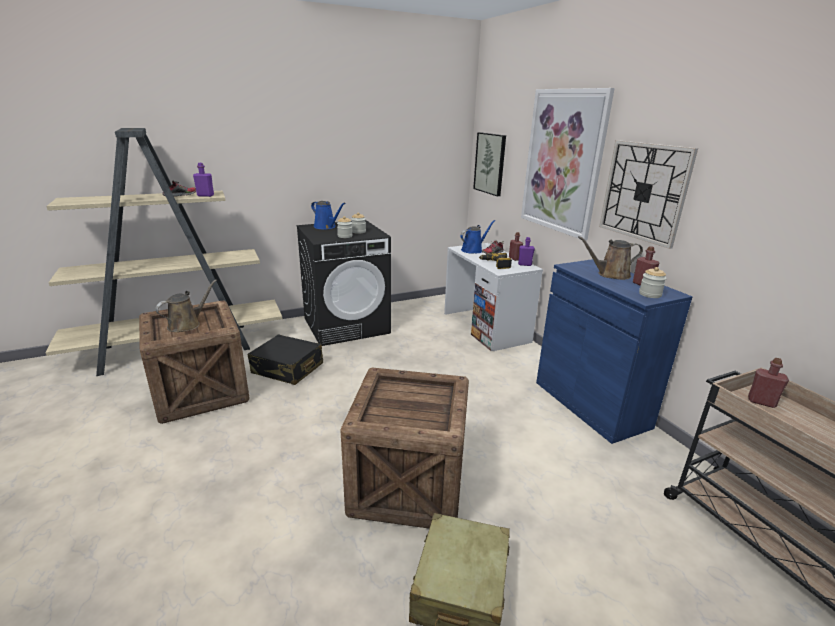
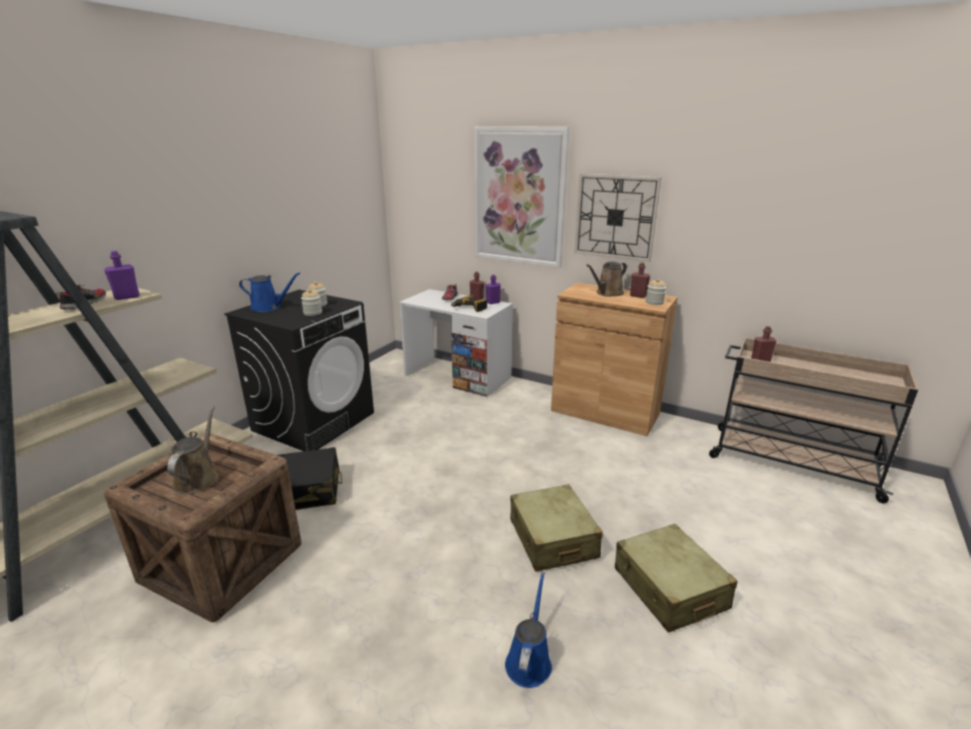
camera: 35 degrees left, 0 degrees up
crate [340,368,469,528] -> beige suitcase [510,484,603,572]
blue watering can [460,220,495,253] -> blue watering can moved to [505,572,552,688]
picture [473,132,506,196] -> none
blue cabinet [536,259,692,444] -> brown cabinet [551,283,678,436]

